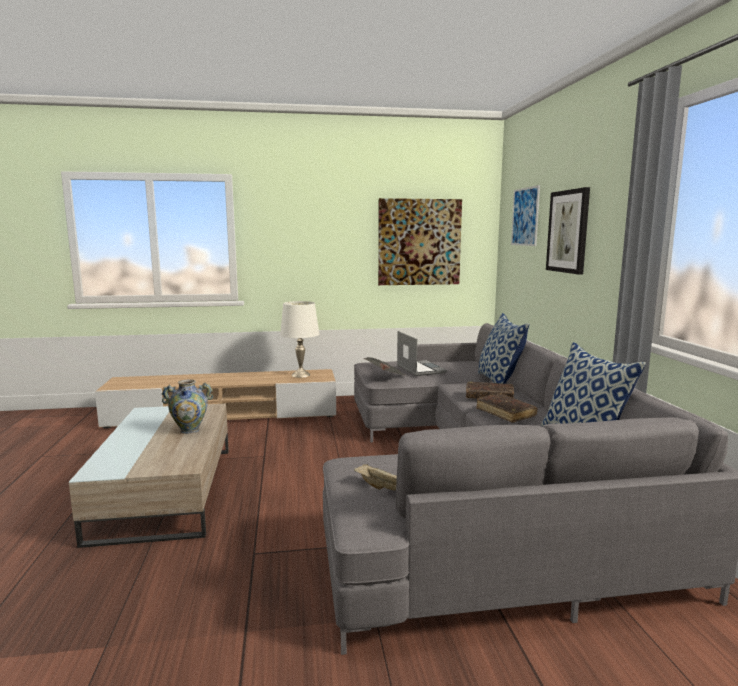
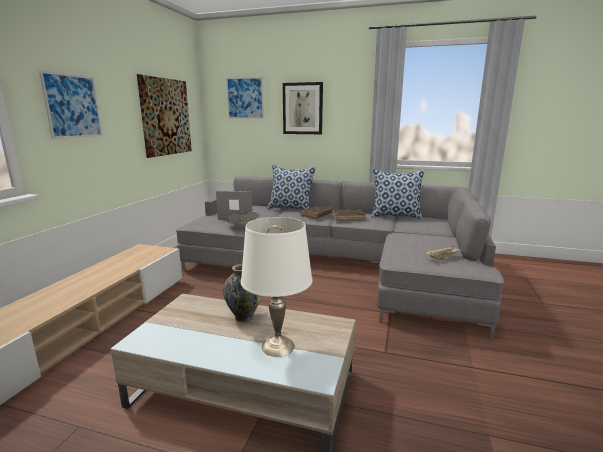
camera: 65 degrees left, 5 degrees up
white table lamp [280,301,319,378] -> white table lamp moved to [241,217,313,357]
none -> picture [39,71,103,139]

